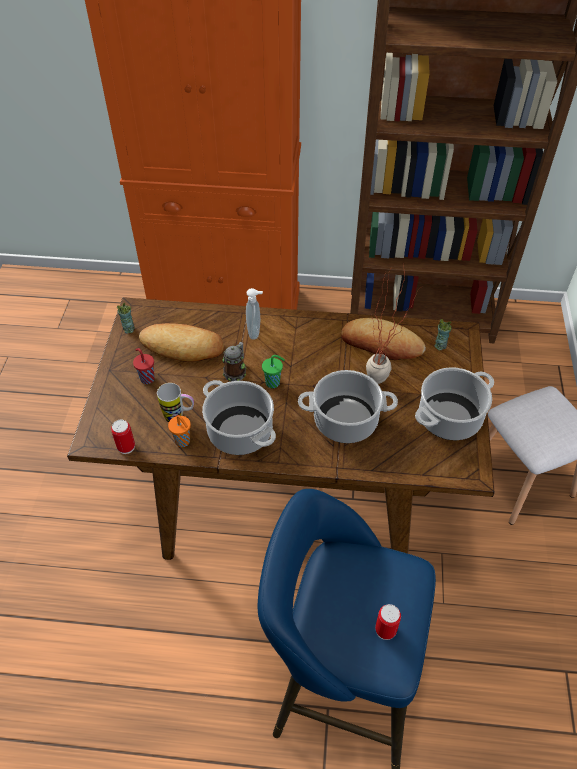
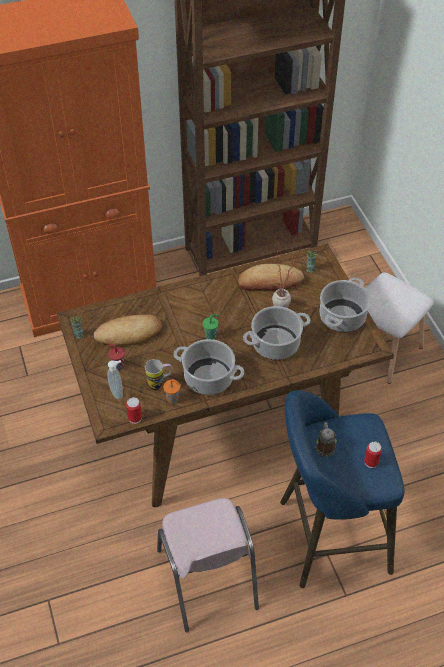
camera: 25 degrees left, 0 degrees up
mug [223,342,247,381] -> mug moved to [315,422,337,457]
soap dispenser [246,288,263,340] -> soap dispenser moved to [107,360,123,399]
none -> pink chair [157,498,259,632]

